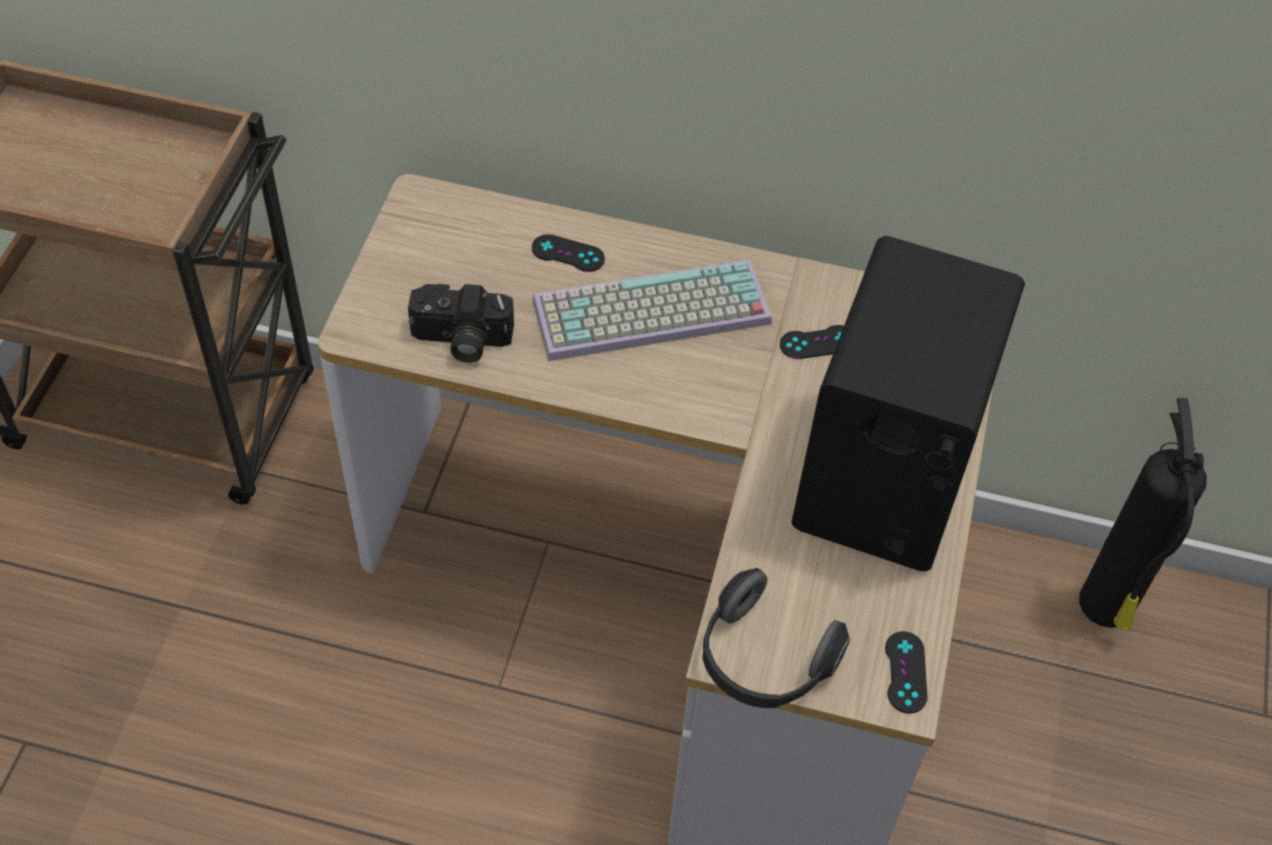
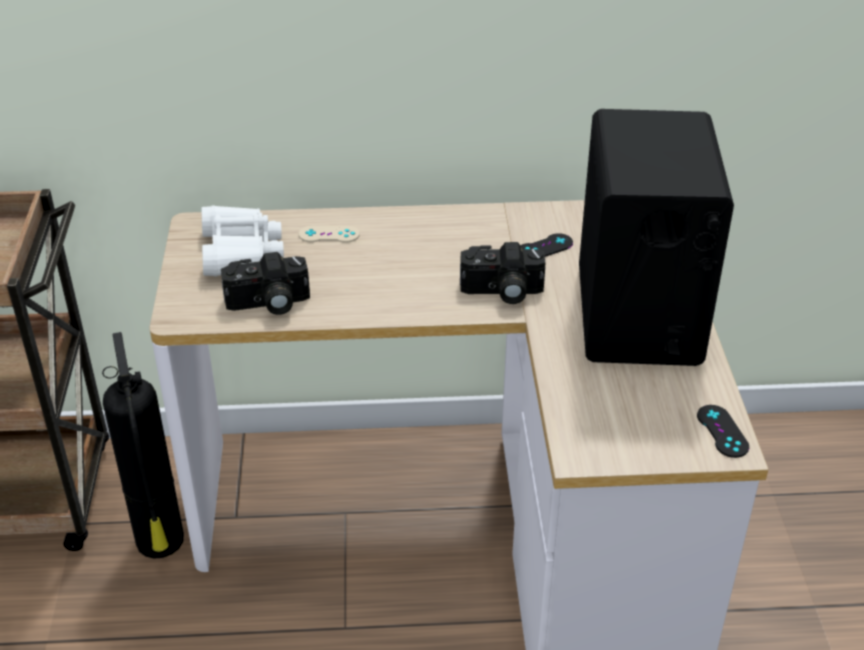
camera: 15 degrees left, 15 degrees down
black game controller [532,234,605,272] -> beige game controller [299,225,360,243]
keyboard [532,259,772,361] -> none
headphones [702,568,850,708] -> none
fire extinguisher [1079,398,1207,630] -> fire extinguisher moved to [102,332,184,559]
none -> white binoculars [201,206,284,277]
none -> camera [460,242,546,304]

